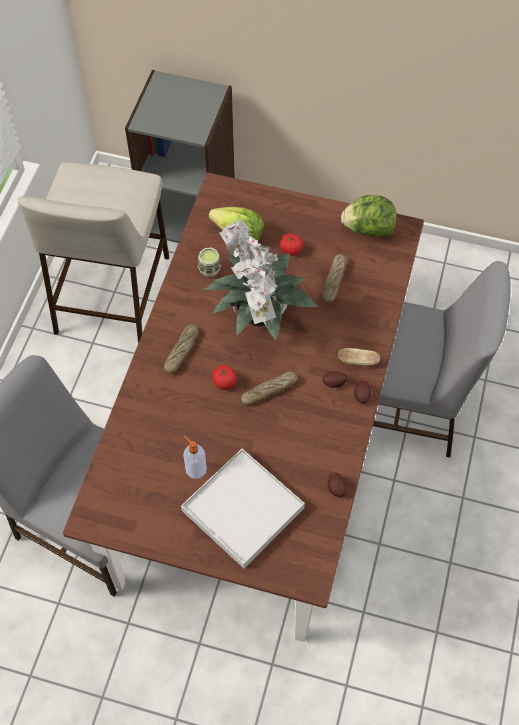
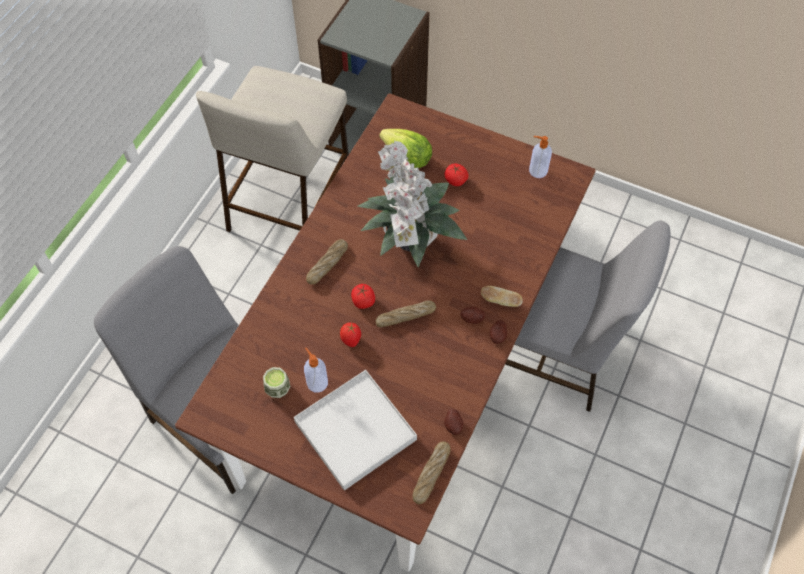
camera: 10 degrees right, 0 degrees up
cup [198,248,221,277] -> cup moved to [263,367,290,398]
bread [323,254,347,303] -> bread moved to [413,441,451,504]
lettuce [341,195,396,237] -> soap dispenser [529,136,552,178]
none -> tomato [340,323,361,347]

